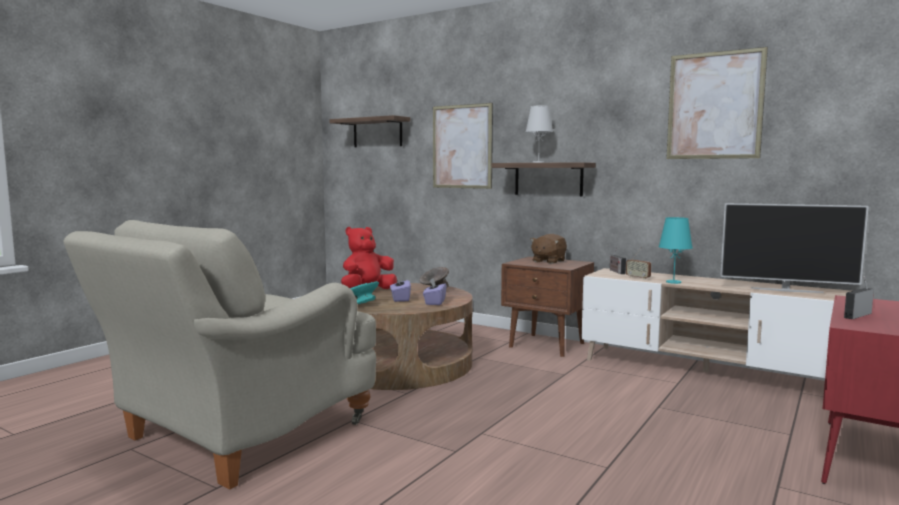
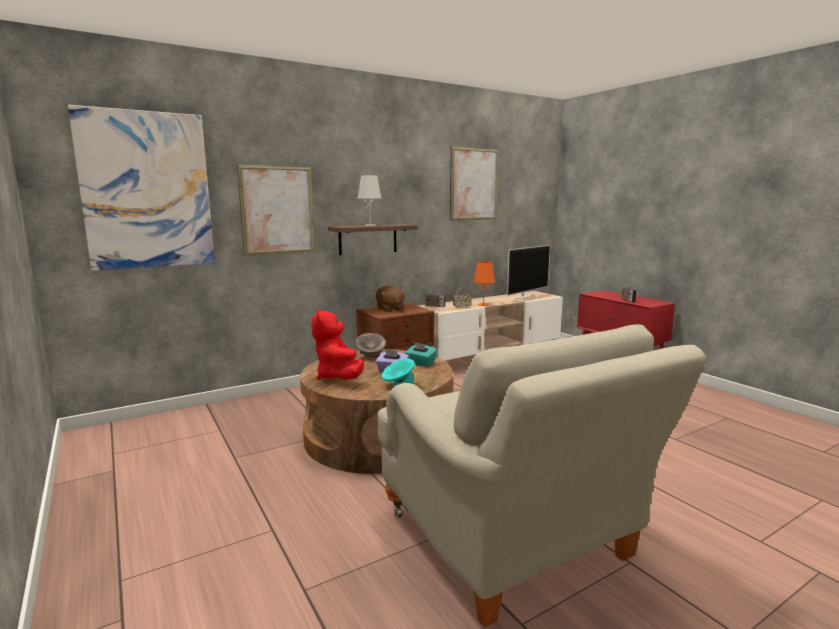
camera: 65 degrees left, 5 degrees up
shelf [329,115,410,147] -> picture [68,105,215,271]
purple tissue box [423,278,447,305] -> turquoise tissue box [405,342,437,367]
turquoise table lamp [659,217,693,284] -> orange table lamp [473,261,495,306]

